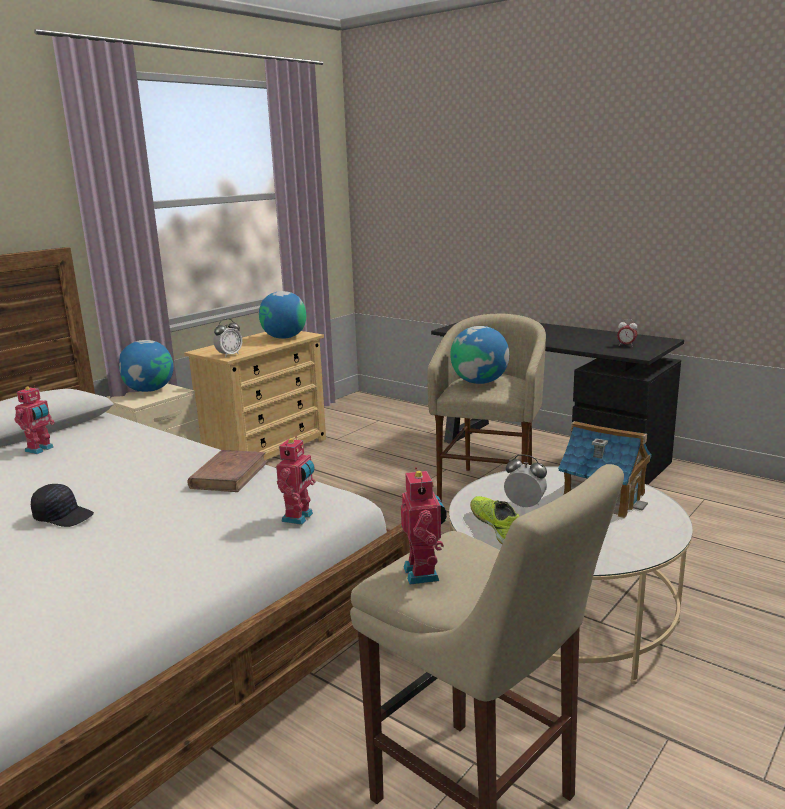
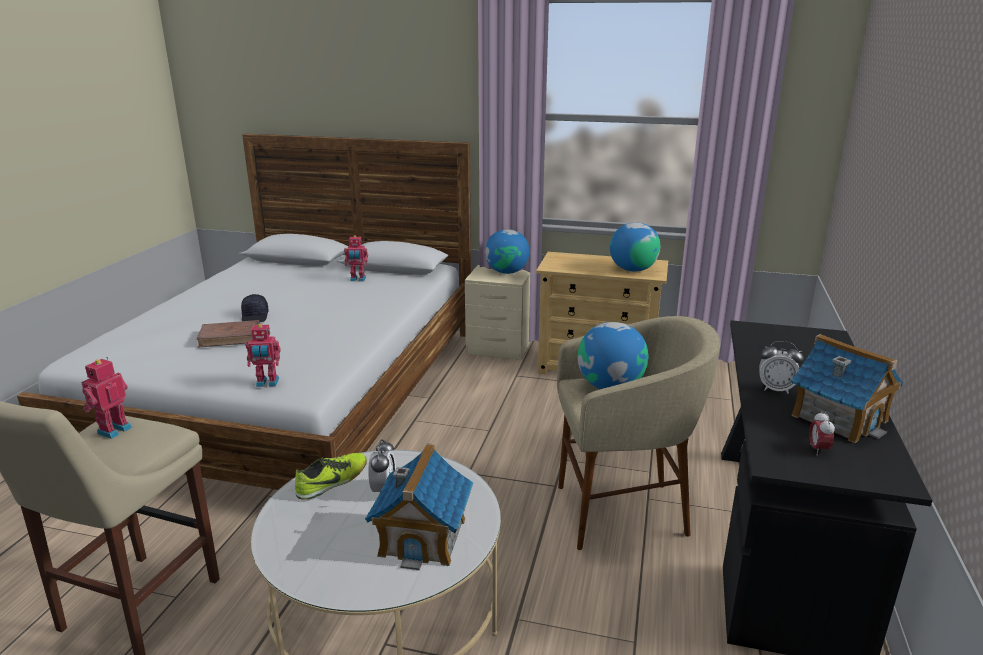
camera: 65 degrees right, 5 degrees up
brown book [187,450,268,492] -> brown book moved to [196,320,260,347]
alarm clock [213,319,242,358] -> alarm clock moved to [759,341,804,394]
toy robot [401,467,447,585] -> toy robot turned 150 degrees clockwise [81,357,132,439]
none -> toy house [791,334,903,443]

